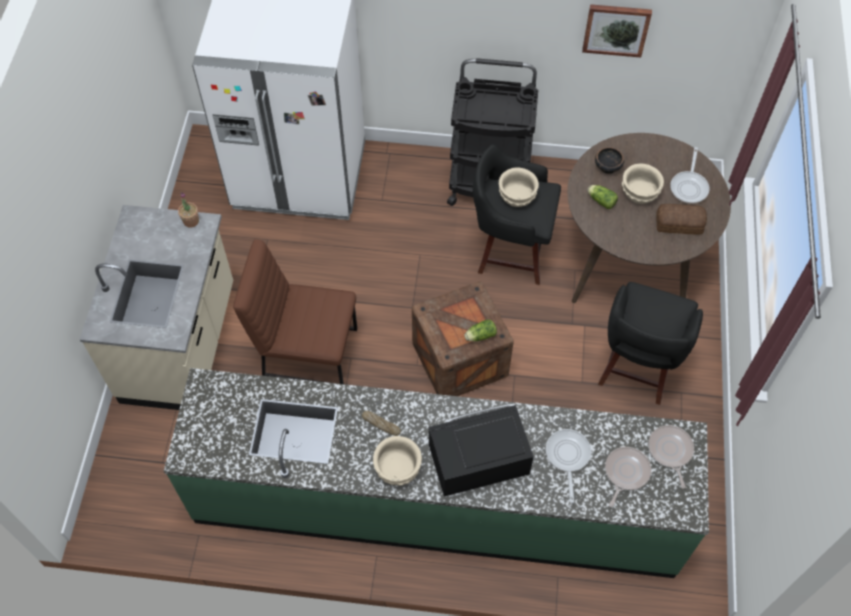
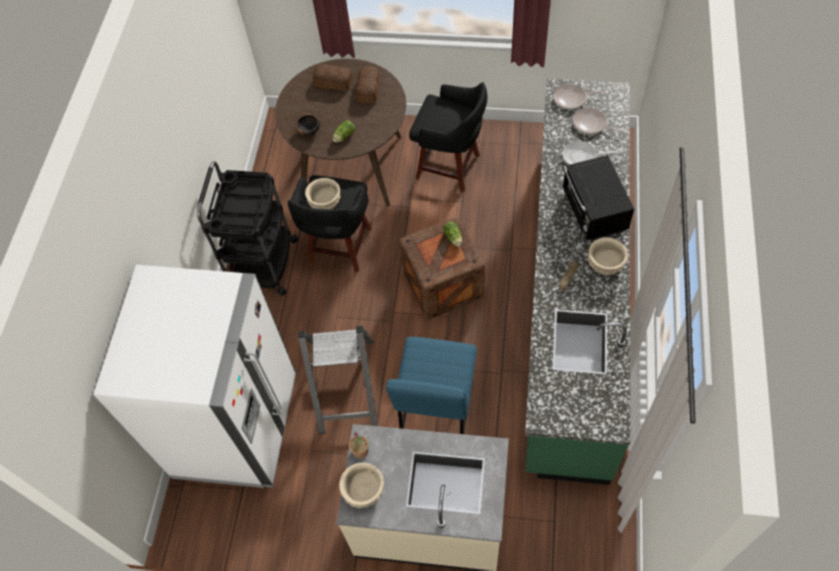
camera: 85 degrees left, 0 degrees up
brown chair [233,239,357,384] -> blue chair [386,337,477,434]
picture [582,4,652,57] -> none
beige bowl [622,163,664,204] -> beige bowl moved to [339,463,384,508]
frying pan [670,147,709,204] -> bread [313,64,353,91]
none -> grey step ladder [298,326,378,434]

